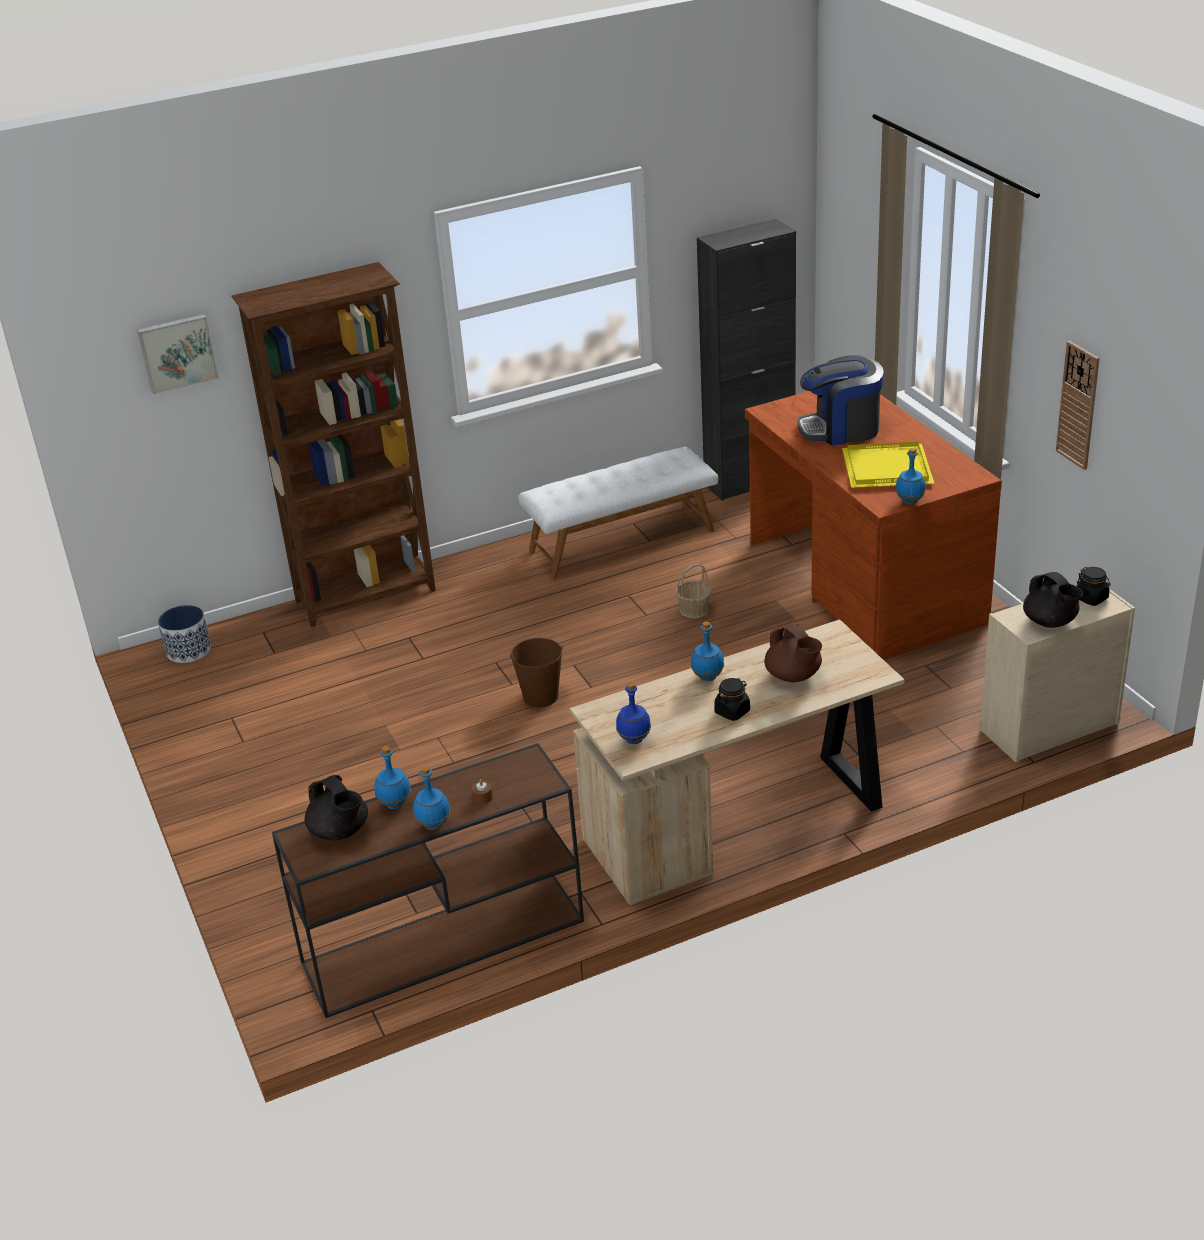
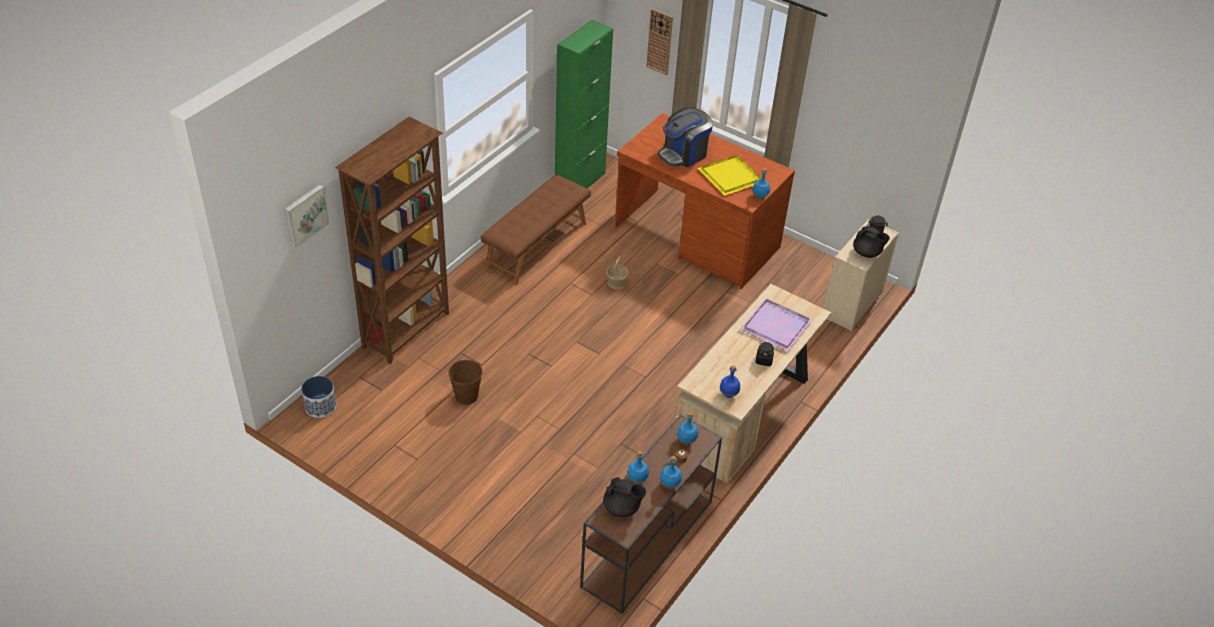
camera: 35 degrees left, 10 degrees up
brown bucket [510,638,563,707] -> brown bucket moved to [448,360,483,405]
white bench [518,447,718,580] -> brown bench [480,174,591,285]
blue bottle [691,621,724,681] -> blue bottle moved to [677,412,698,445]
black cabinet [697,219,796,501] -> green cabinet [555,20,613,189]
brown teapot [764,624,822,682] -> purple tray [740,299,813,352]
wall clock [1056,341,1100,470] -> wall clock moved to [646,8,673,75]

